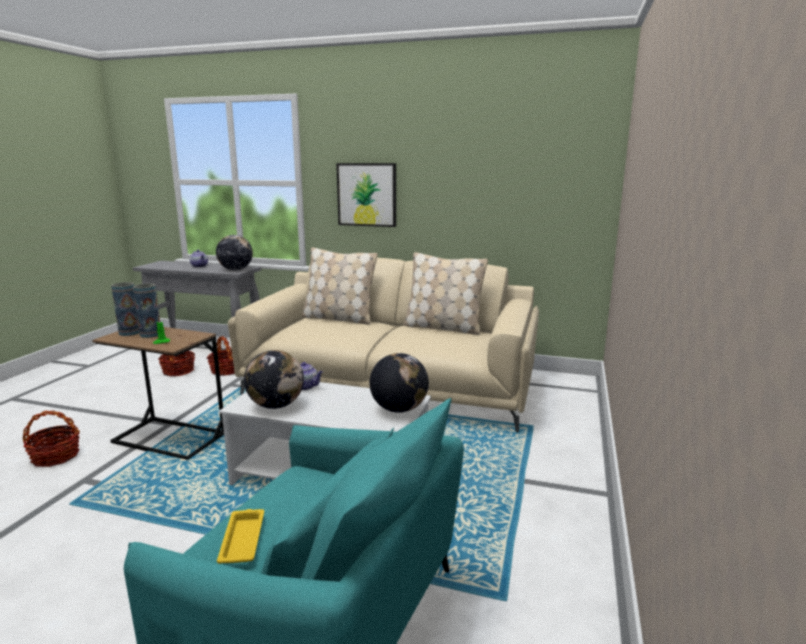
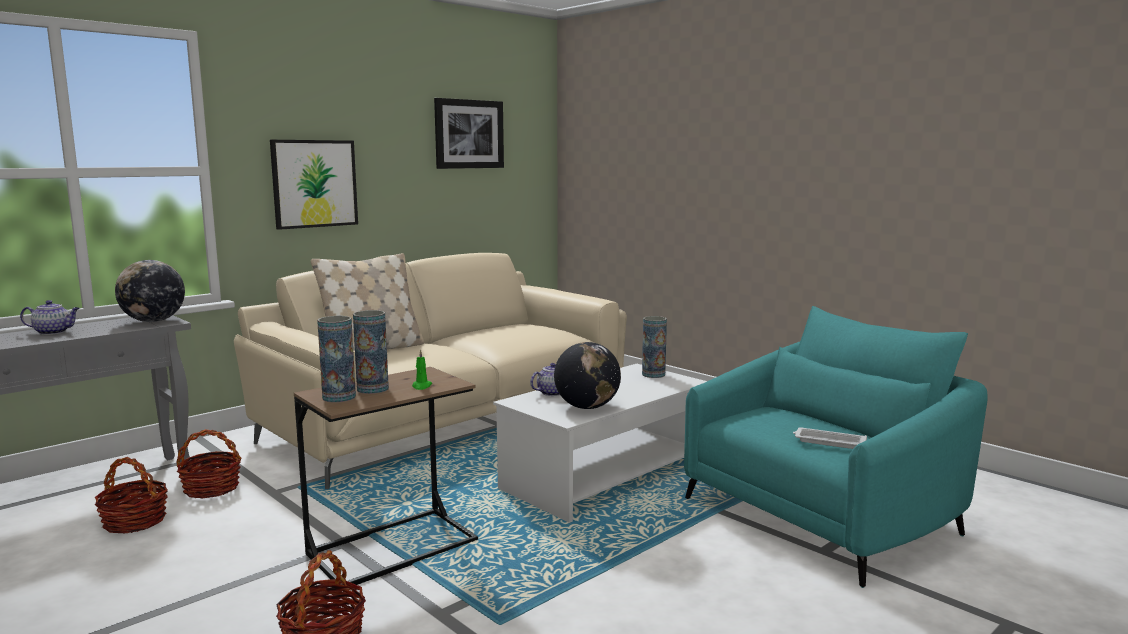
camera: 60 degrees left, 5 degrees down
yellow tray [217,509,264,564] -> white tray [793,427,867,449]
globe [370,353,429,413] -> vase [642,316,667,378]
beige pillow [403,252,488,335] -> none
none -> picture [434,98,504,169]

